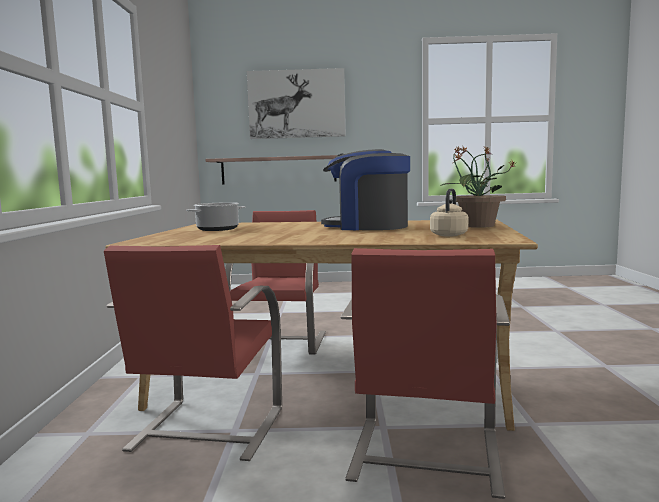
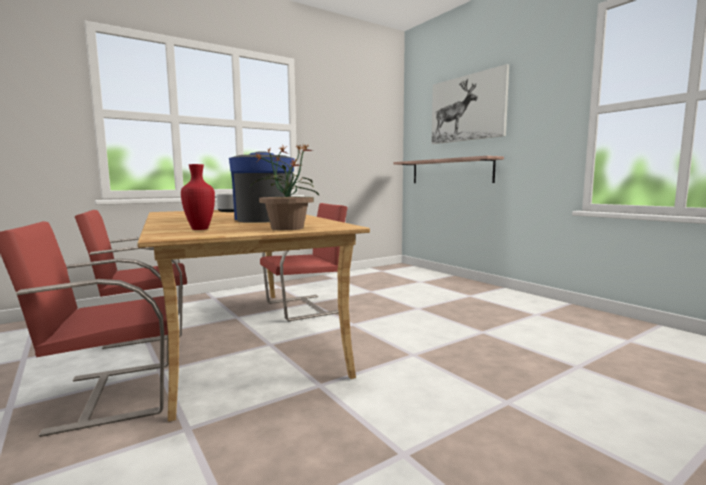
camera: 55 degrees right, 0 degrees up
beige kettle [430,189,468,237] -> red vase [181,164,215,230]

